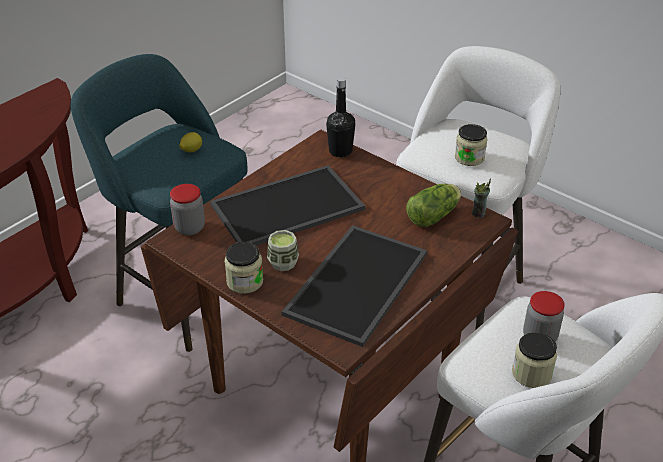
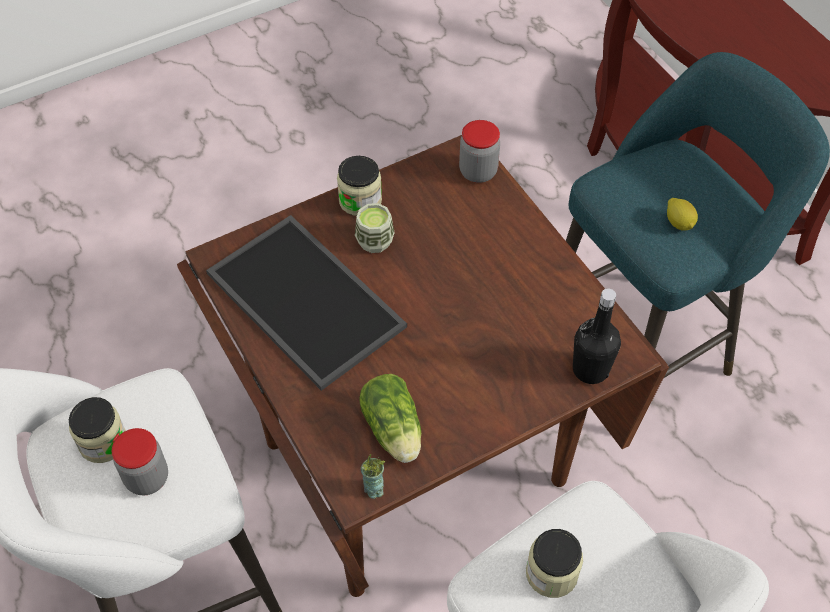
camera: 110 degrees right, 15 degrees up
tray [210,165,365,246] -> none

